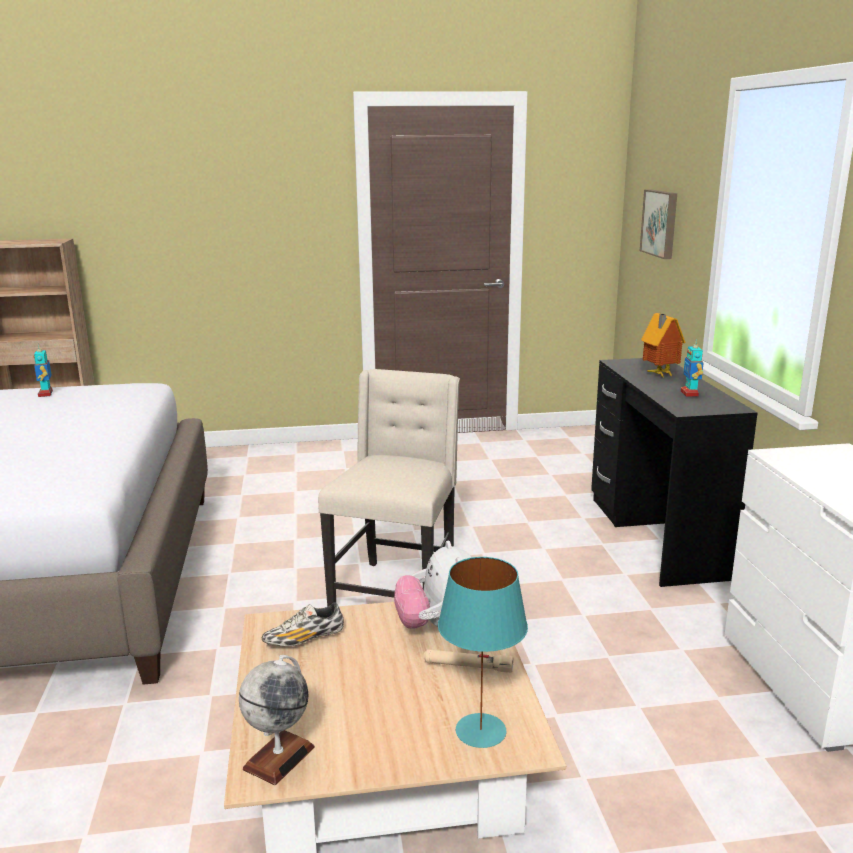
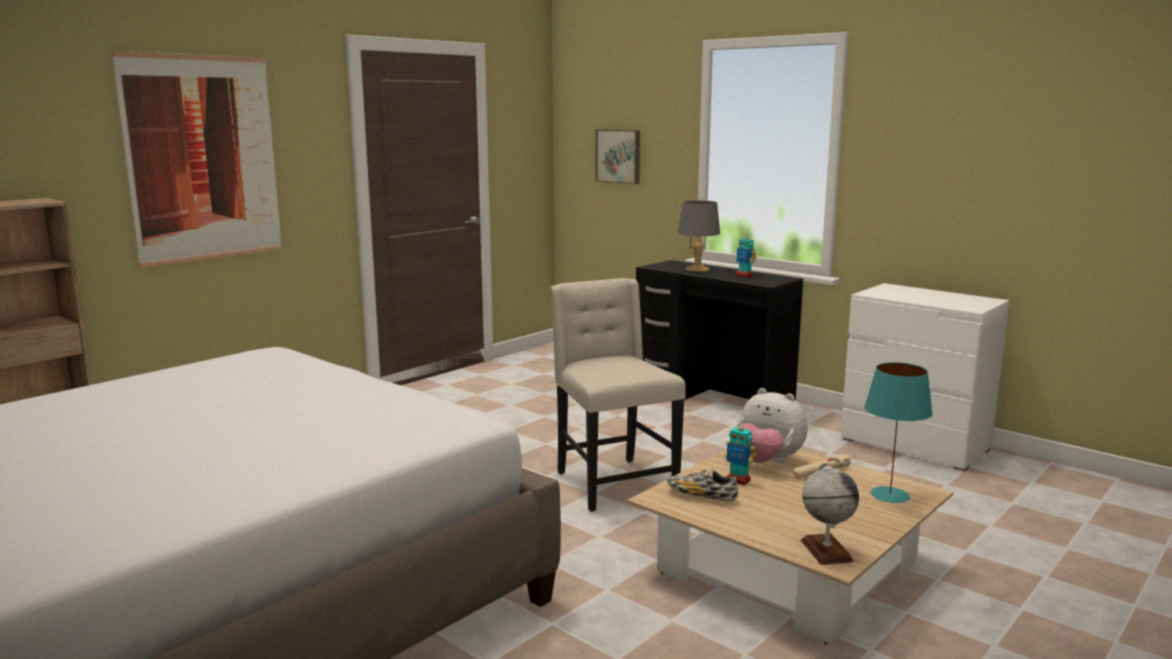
camera: 40 degrees left, 5 degrees down
toy robot [33,345,53,397] -> toy robot moved to [724,421,756,486]
shoe [261,602,344,647] -> shoe turned 90 degrees clockwise [667,468,738,501]
toy house [641,313,686,378] -> grey table lamp [678,200,720,272]
none -> picture [112,51,282,267]

